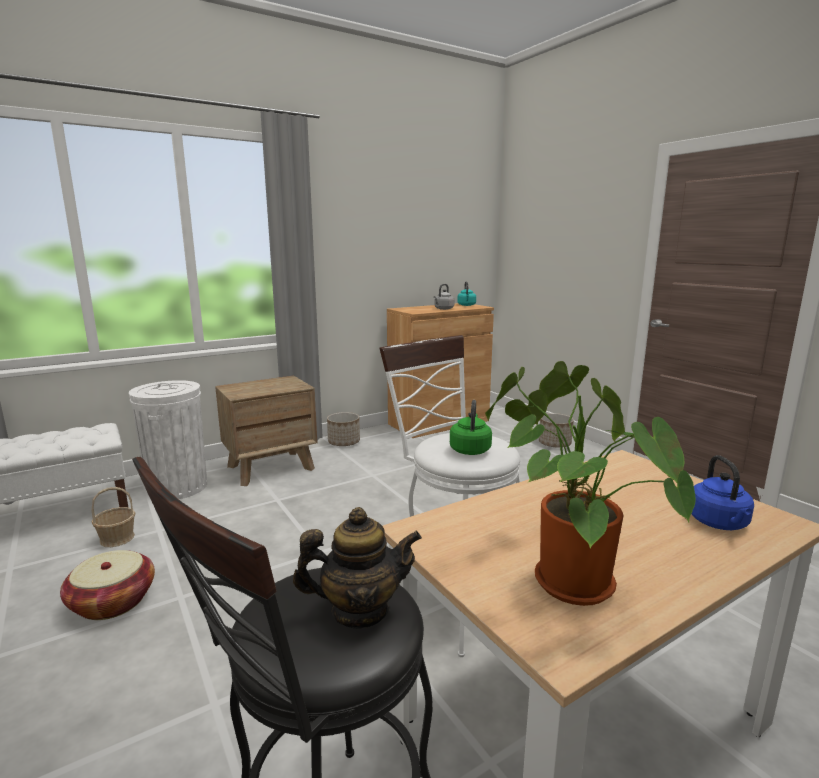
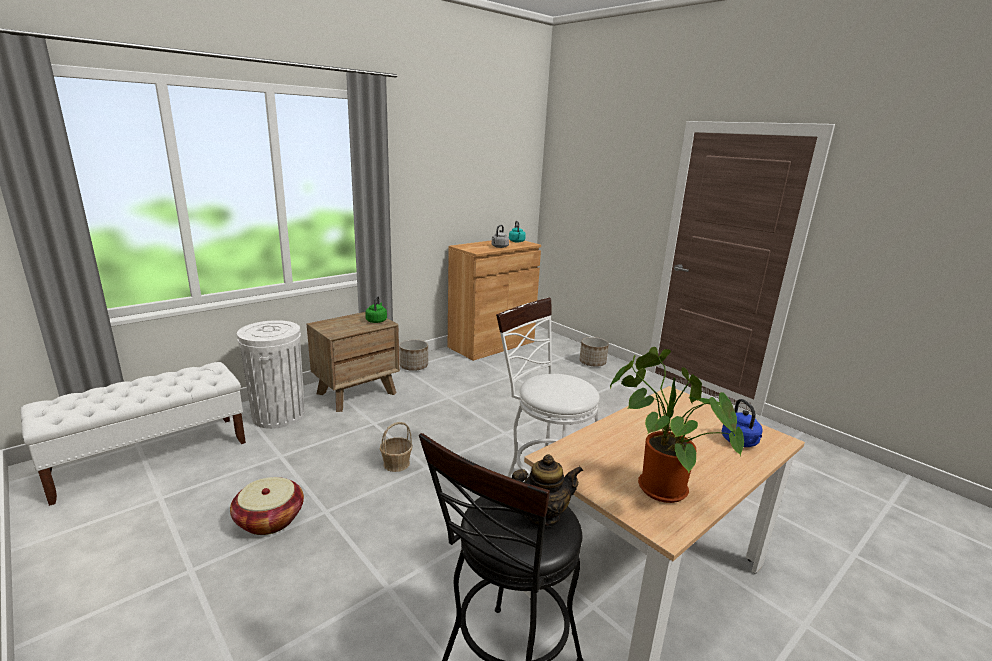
camera: 10 degrees left, 5 degrees up
basket [91,487,135,547] -> basket moved to [380,422,413,472]
green kettle [450,400,492,455] -> green kettle moved to [365,296,387,323]

